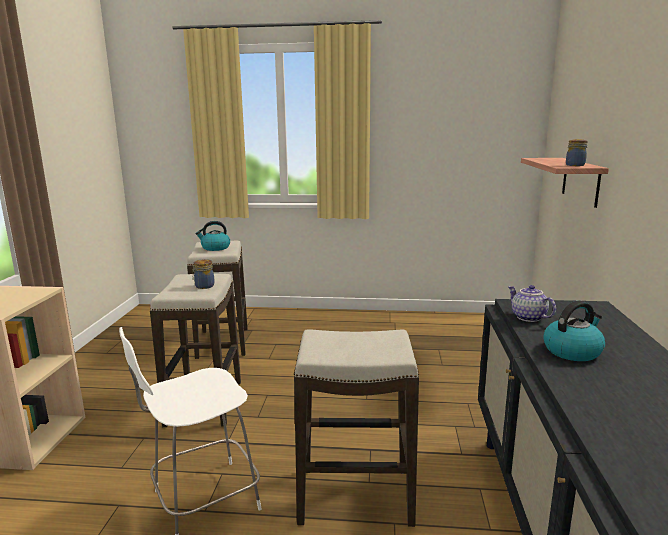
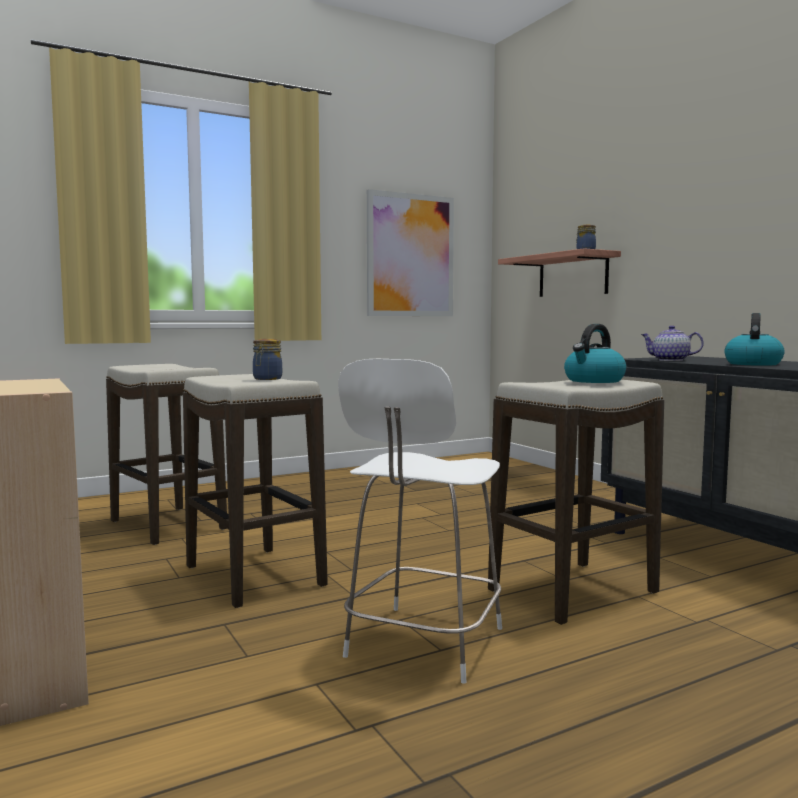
camera: 35 degrees left, 10 degrees down
kettle [195,221,230,251] -> kettle moved to [564,324,627,383]
none -> picture [367,189,454,316]

